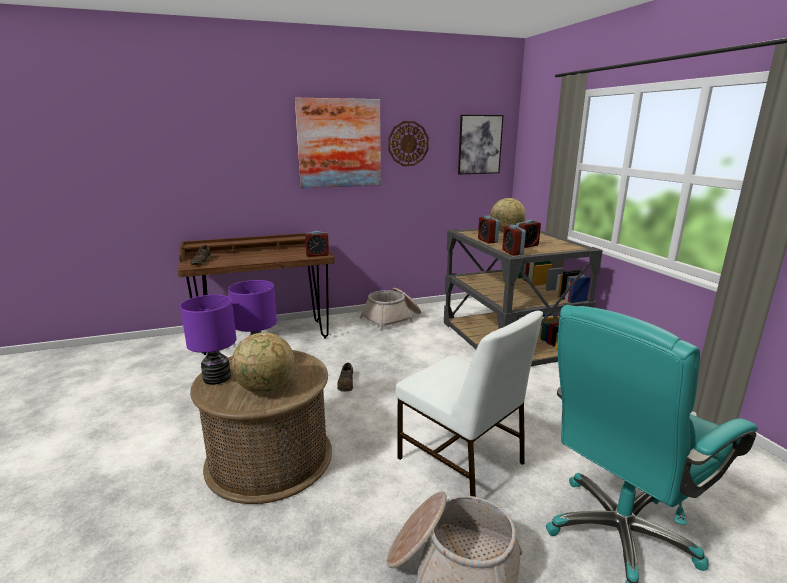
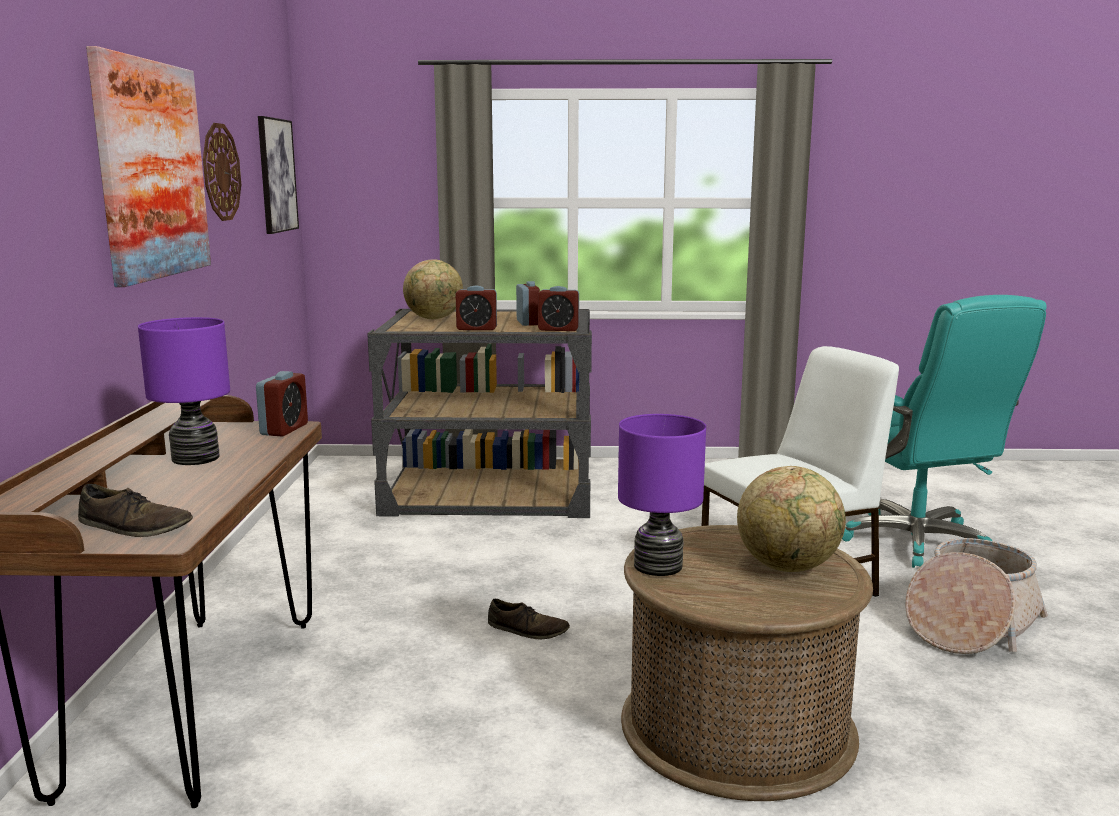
camera: 70 degrees left, 5 degrees down
purple table lamp [180,295,236,385] -> purple table lamp moved to [138,317,230,465]
basket [360,288,421,331] -> none

